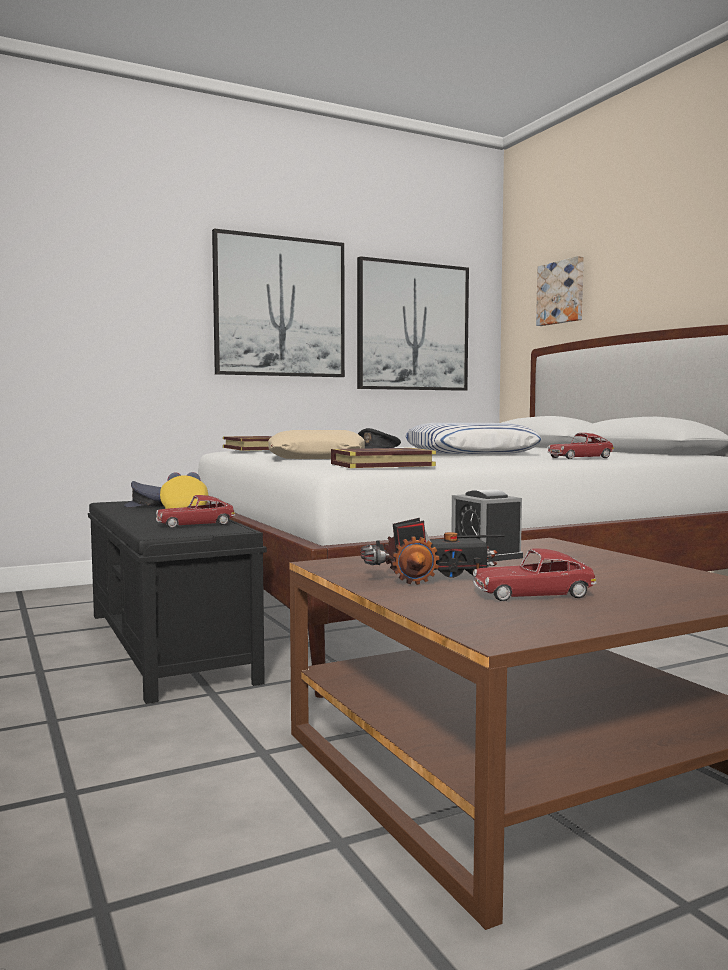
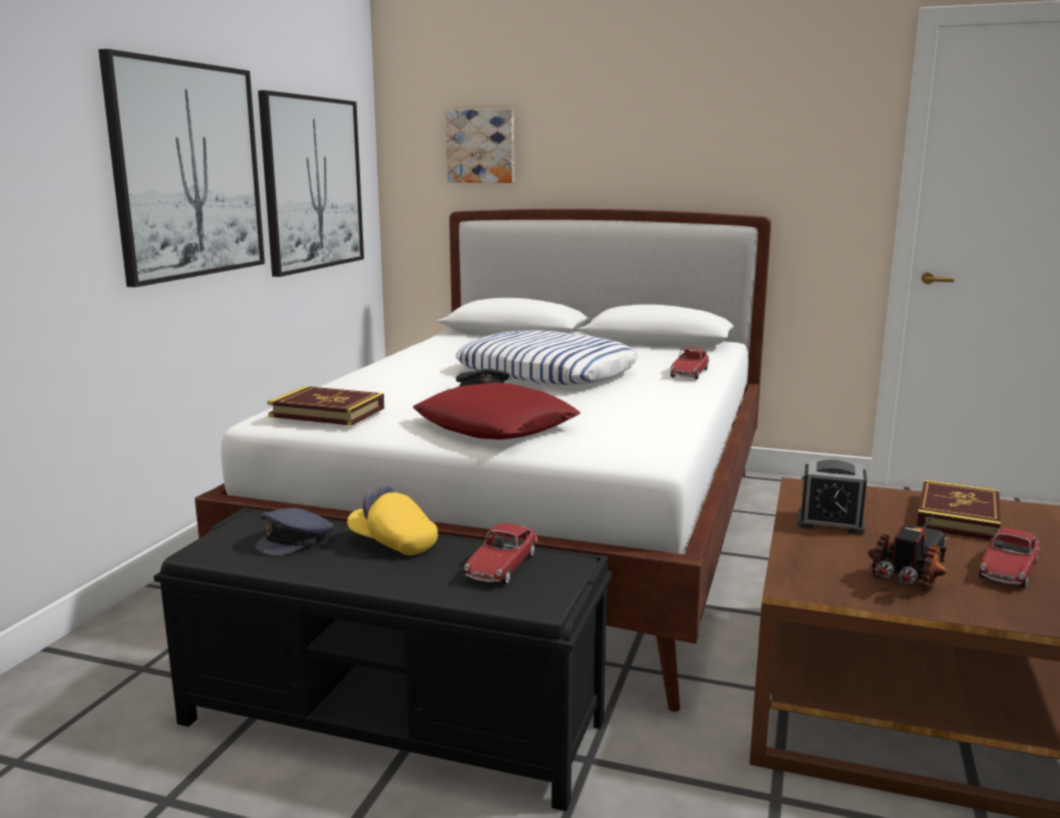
camera: 45 degrees left, 10 degrees up
beige pillow [268,430,365,459] -> red pillow [413,383,581,440]
book [331,448,436,468] -> book moved to [917,480,1001,540]

